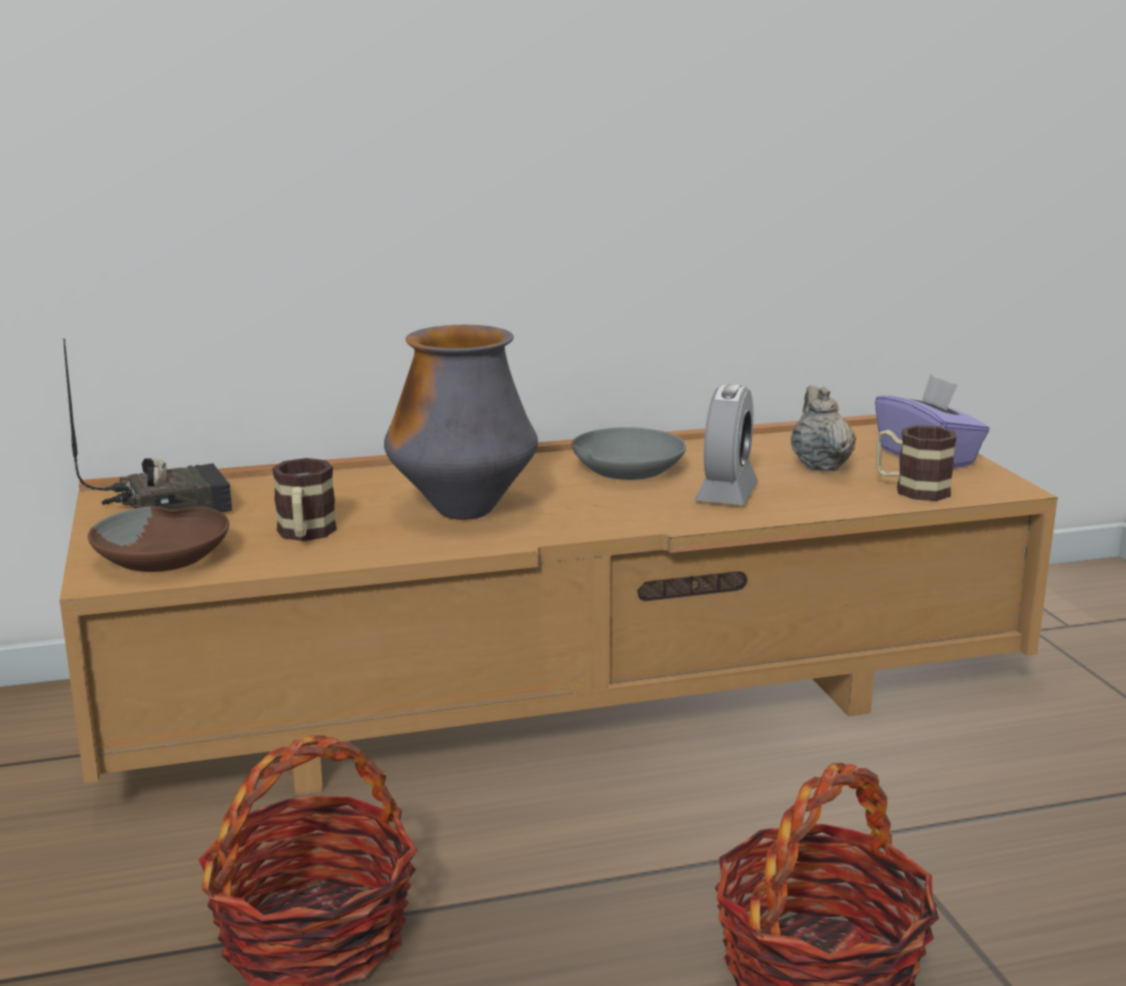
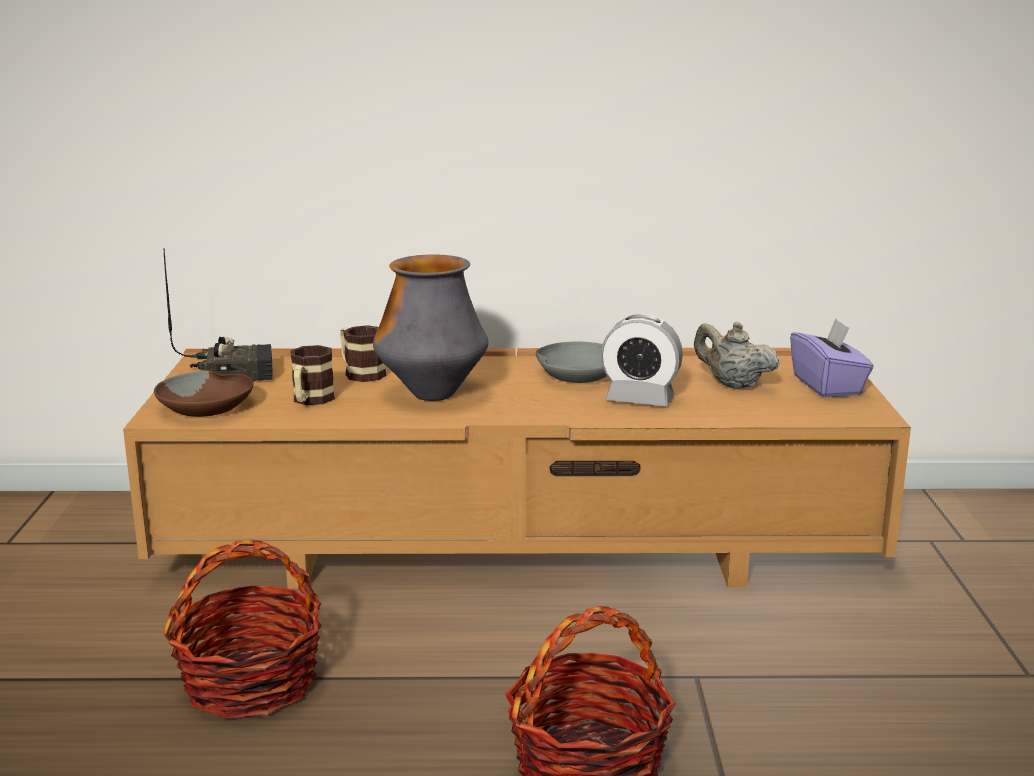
camera: 15 degrees right, 0 degrees up
alarm clock [695,384,758,505] -> alarm clock turned 75 degrees clockwise [601,314,683,406]
beige teapot [791,386,857,471] -> beige teapot turned 60 degrees counterclockwise [694,322,780,389]
mug [876,425,957,501] -> mug moved to [340,325,387,382]

